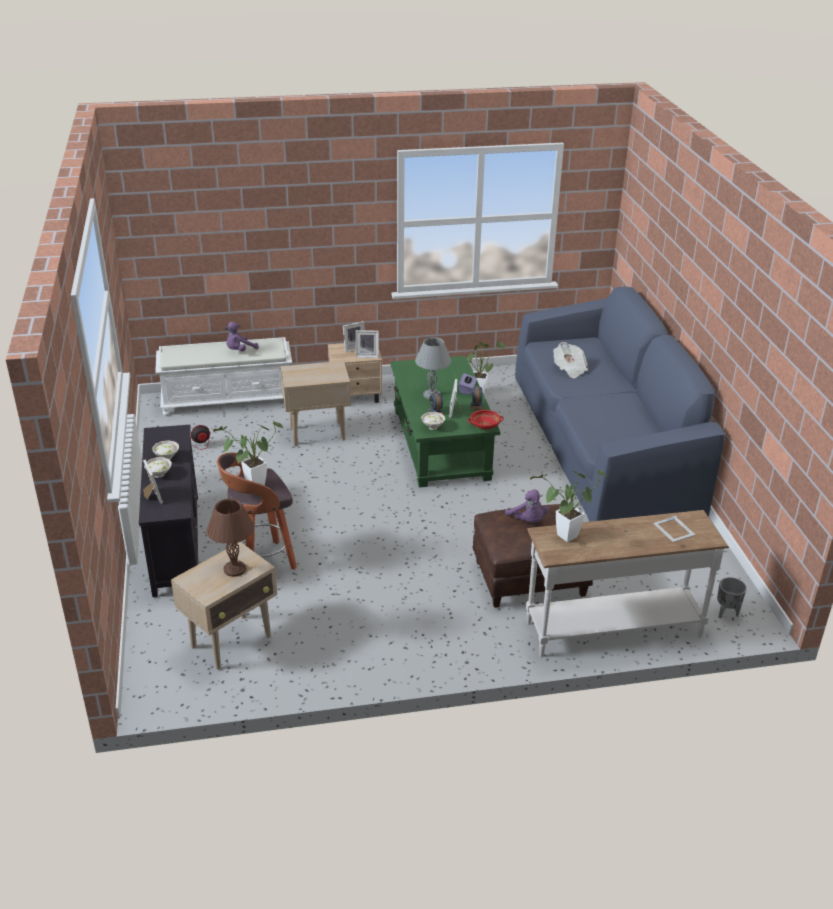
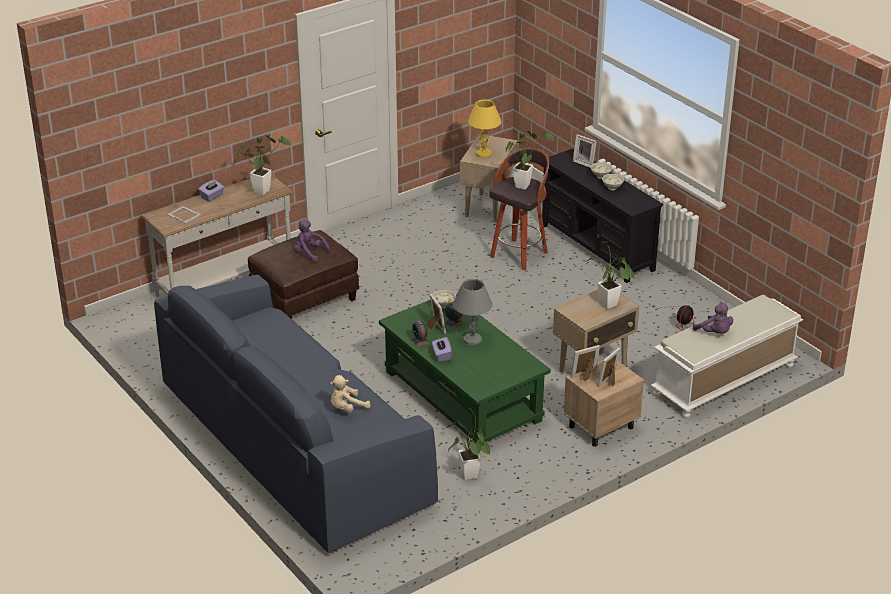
camera: 155 degrees right, 0 degrees up
brown table lamp [207,499,254,577] -> yellow table lamp [468,99,502,158]
purple plush toy [225,322,259,351] -> purple plush toy turned 120 degrees clockwise [693,303,733,334]
red bowl [467,410,504,430] -> none
newspaper [553,342,588,378] -> beige plush toy [330,375,370,413]
grey planter [717,577,747,619] -> none
none -> purple tissue box [198,180,224,202]
none -> potted plant [587,241,635,309]

